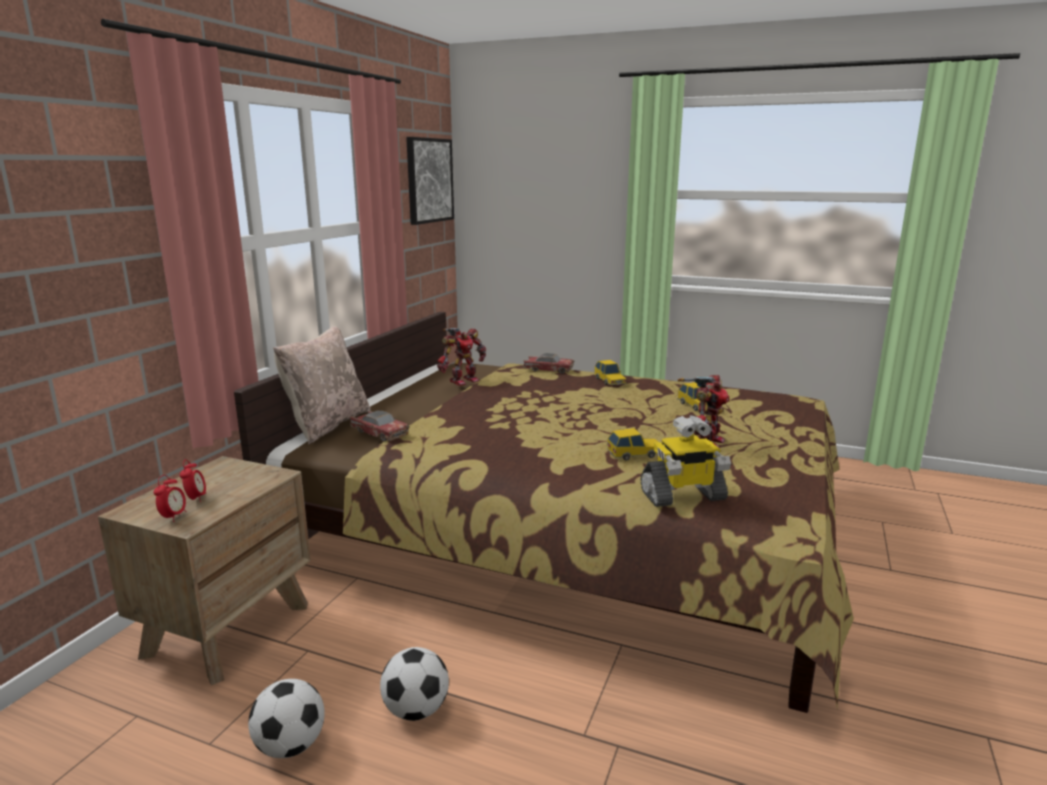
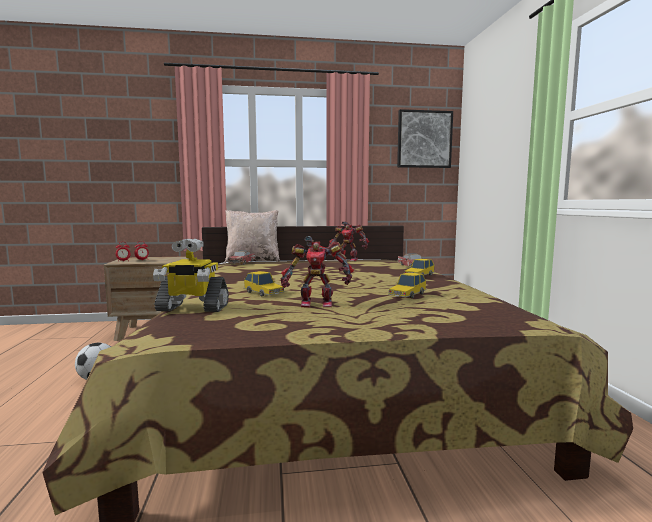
camera: 60 degrees right, 10 degrees down
football [248,679,325,758] -> none
toy robot [640,415,731,507] -> toy robot turned 45 degrees counterclockwise [153,239,229,312]

